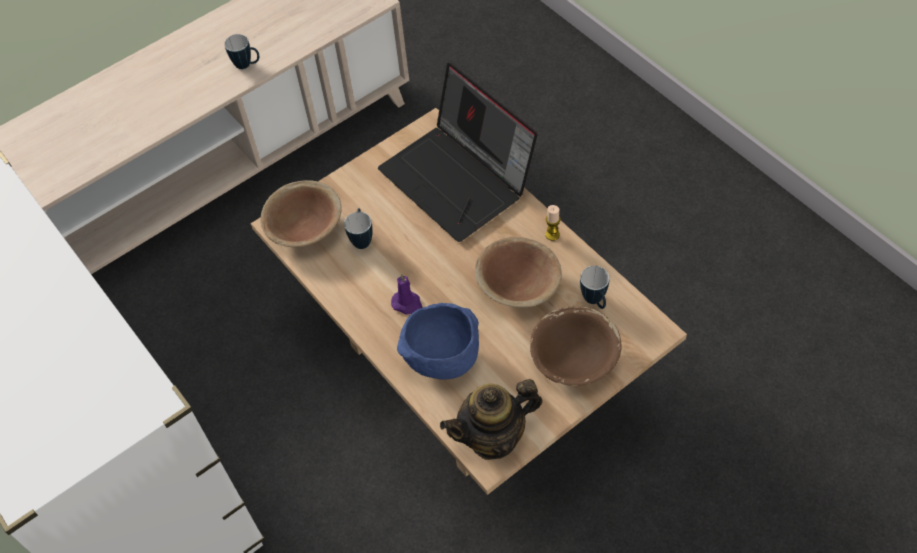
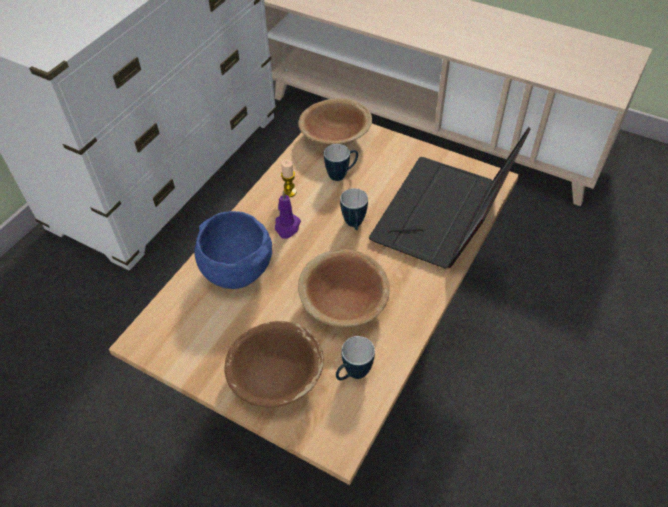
camera: 65 degrees right, 5 degrees down
mug [224,34,259,69] -> mug moved to [340,188,368,230]
teapot [440,379,543,460] -> none
candle [545,205,561,241] -> candle moved to [281,159,296,197]

